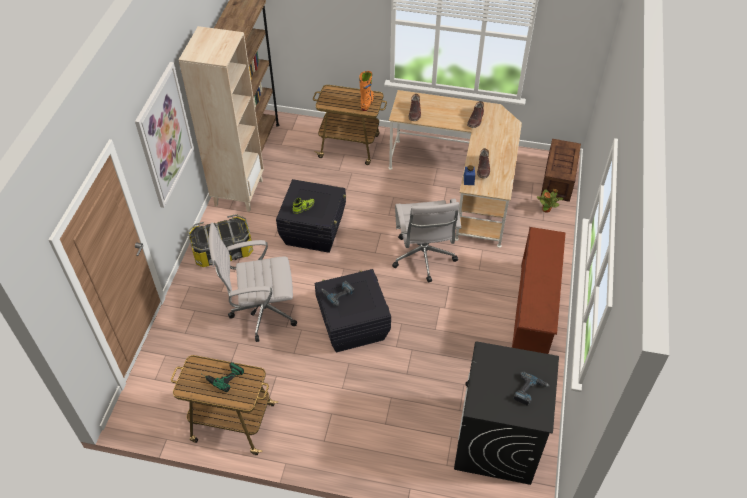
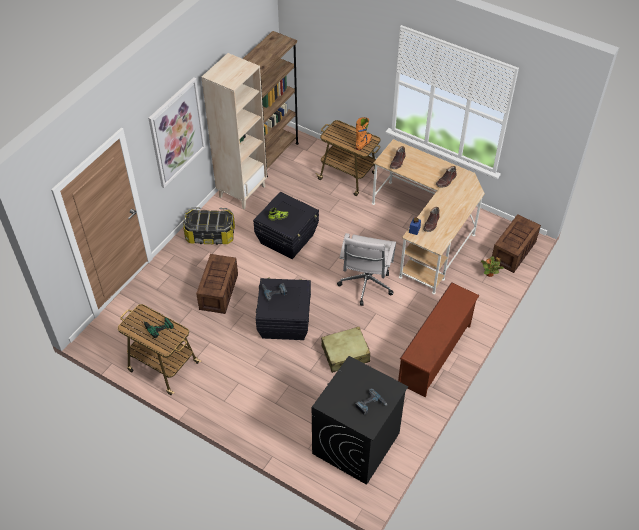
camera: 20 degrees right, 0 degrees up
white office chair [209,223,297,342] -> crate [196,254,238,314]
none -> beige suitcase [321,327,370,373]

